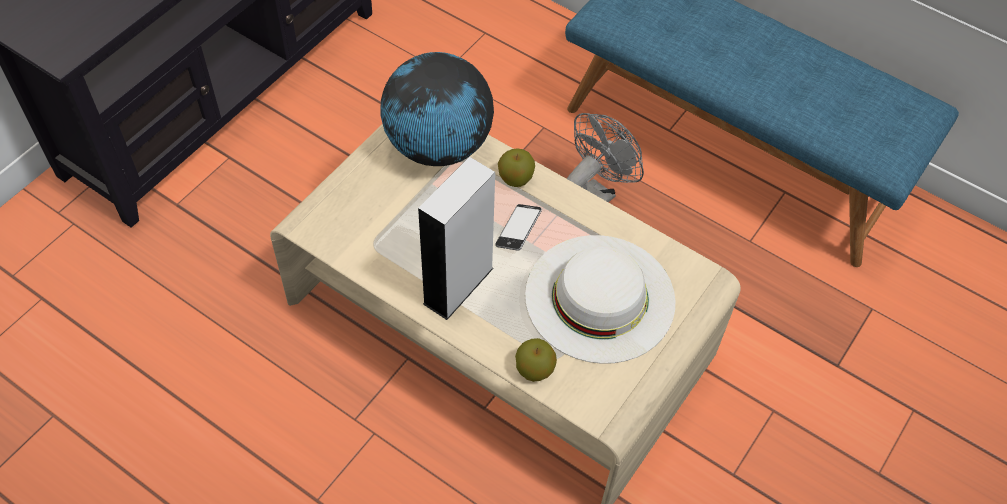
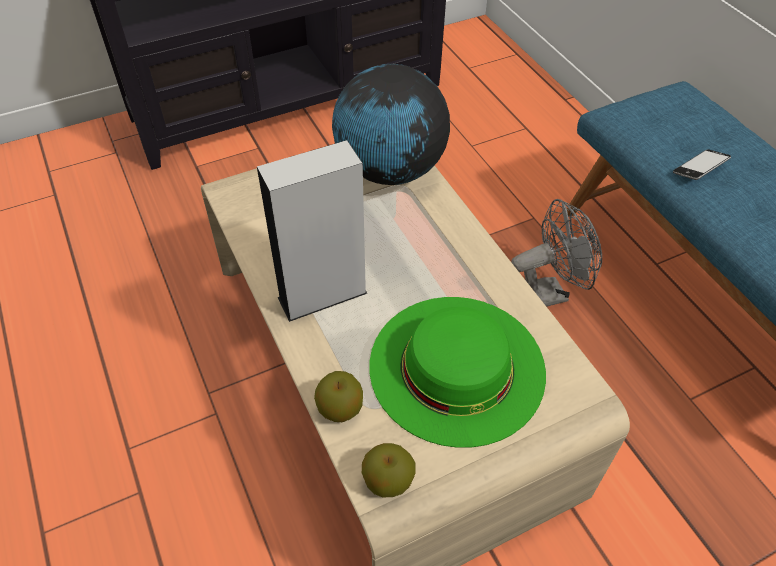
camera: 30 degrees right, 5 degrees down
phone [495,204,542,251] -> phone moved to [673,149,731,180]
apple [498,148,535,187] -> apple moved to [362,443,416,498]
white hat [525,235,675,364] -> green hat [369,297,546,448]

